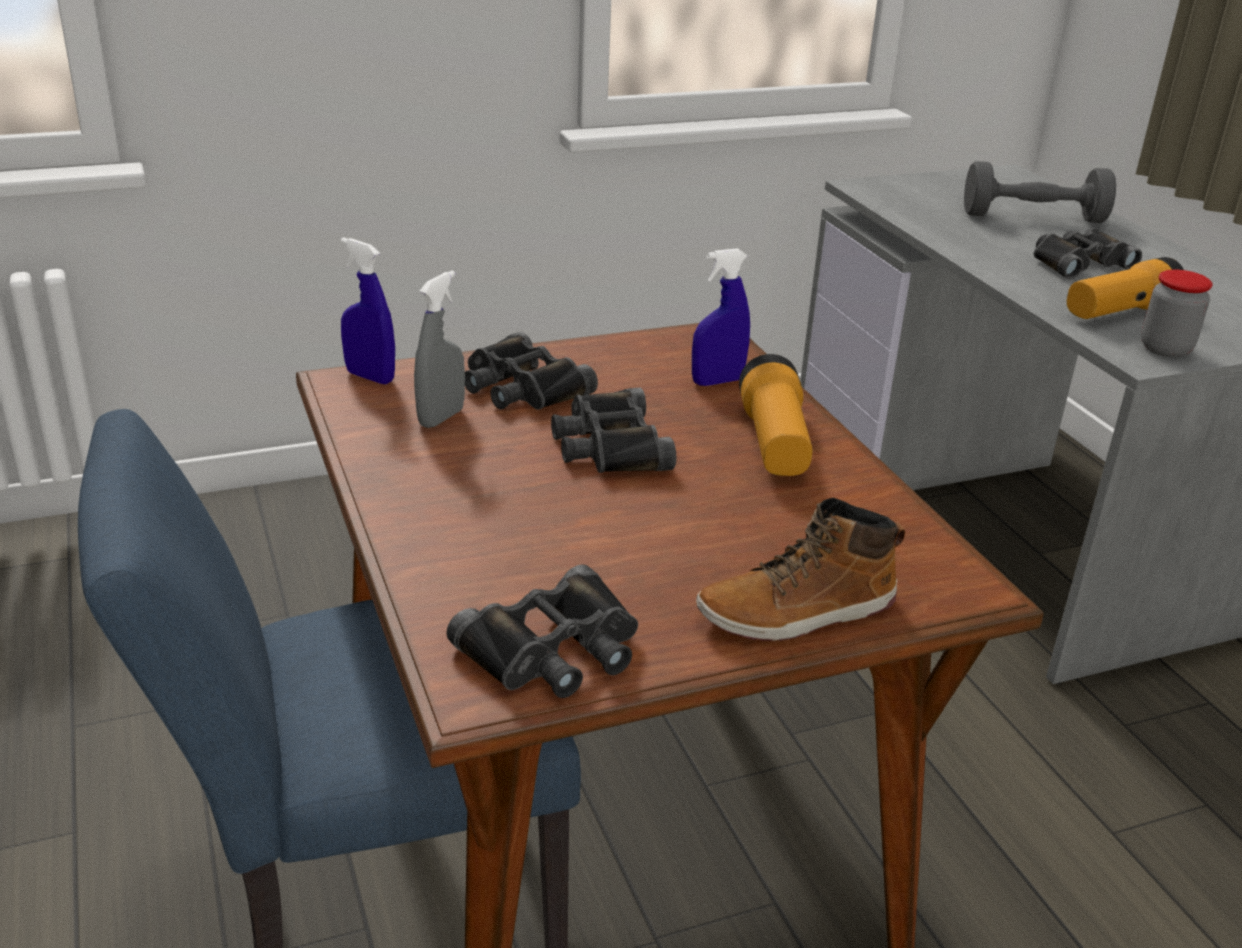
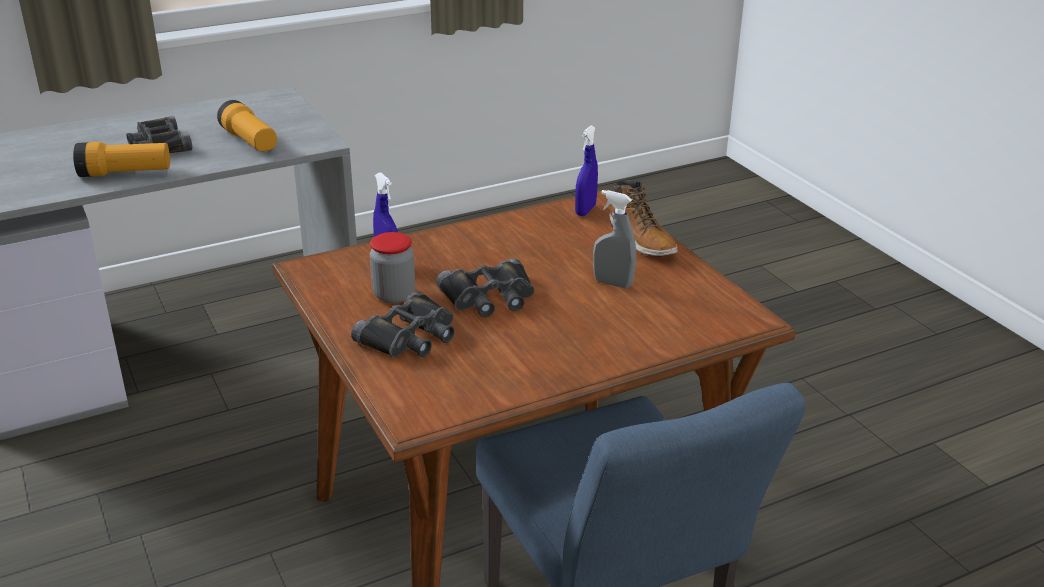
camera: 95 degrees left, 0 degrees up
blue spray bottle [341,237,395,384] -> blue spray bottle moved to [575,125,598,216]
grey spray bottle [414,271,465,428] -> grey spray bottle moved to [593,190,636,288]
black binoculars [446,564,638,698] -> none
flashlight [739,354,812,476] -> flashlight moved to [73,142,170,177]
grey dumbbell [964,161,1116,223] -> none
jar [1141,270,1213,357] -> jar moved to [370,232,415,303]

